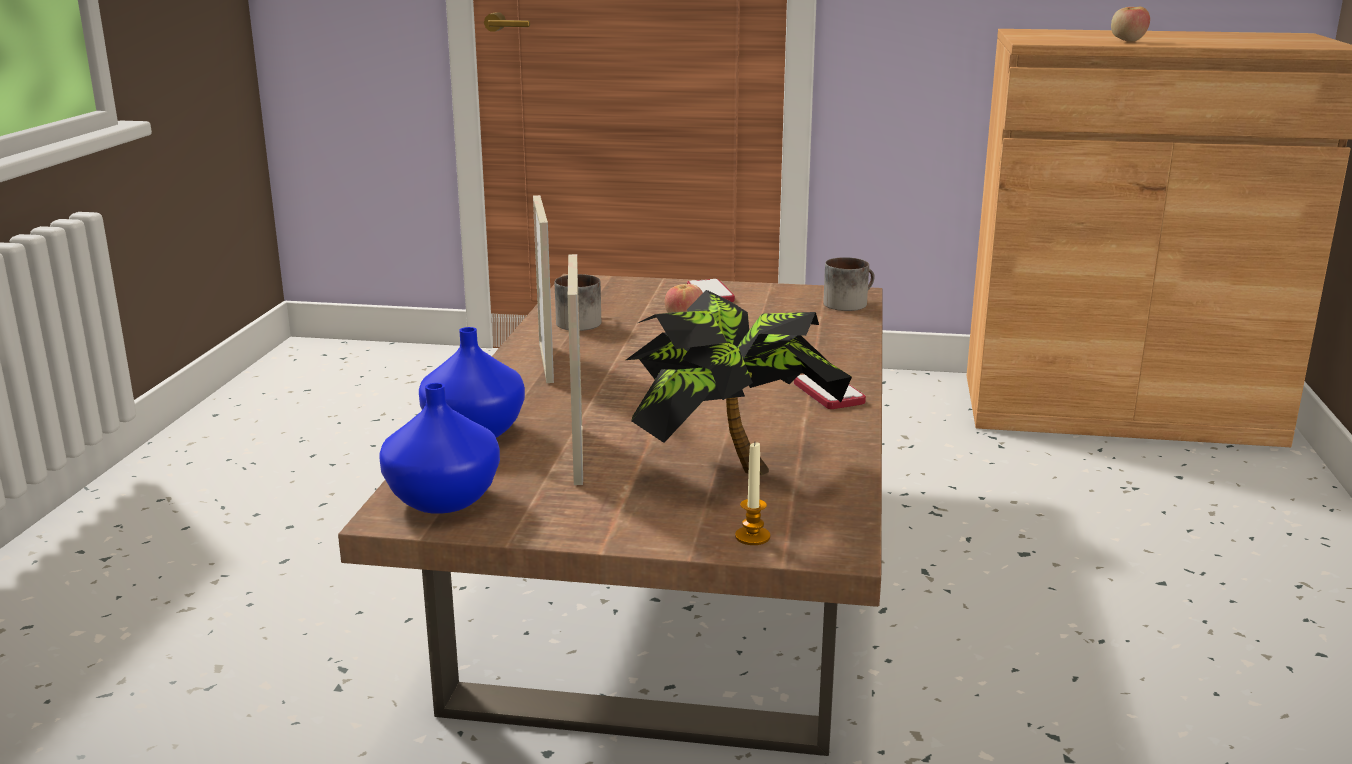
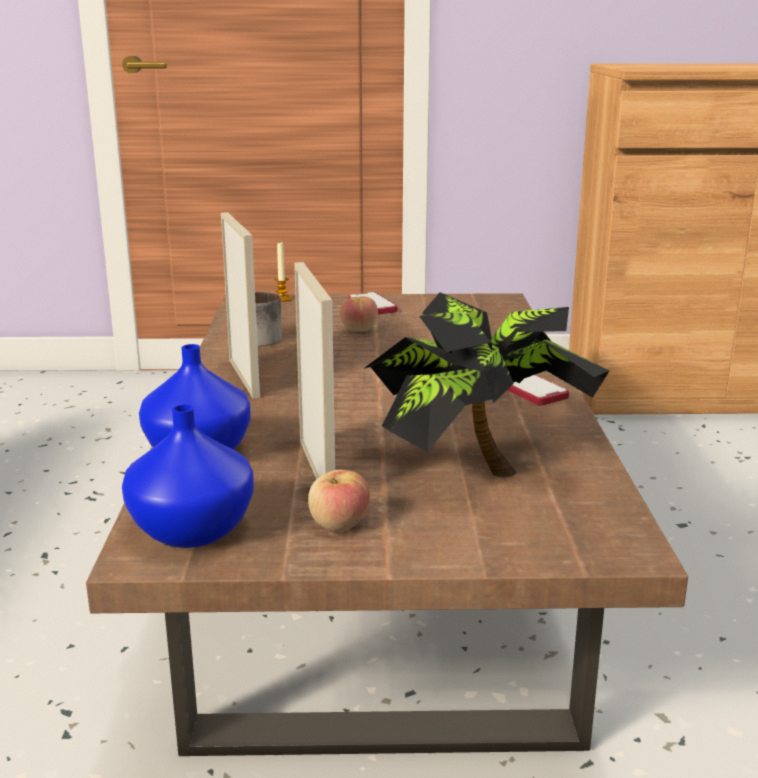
camera: 10 degrees left, 0 degrees up
candle [735,443,771,545] -> candle moved to [274,242,292,302]
mug [823,257,875,311] -> none
apple [1111,7,1150,42] -> apple moved to [308,470,370,532]

